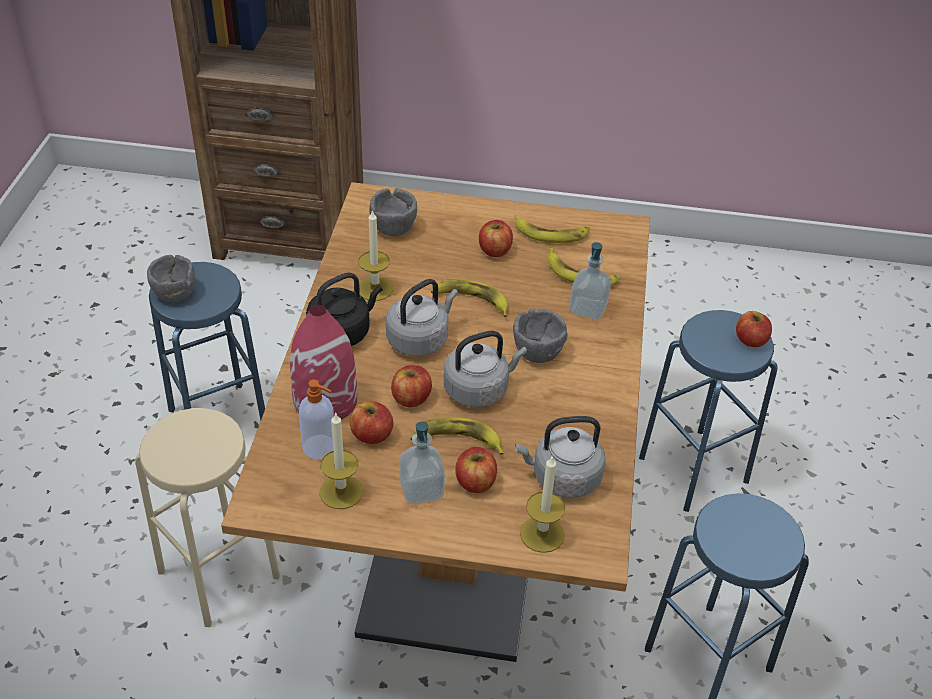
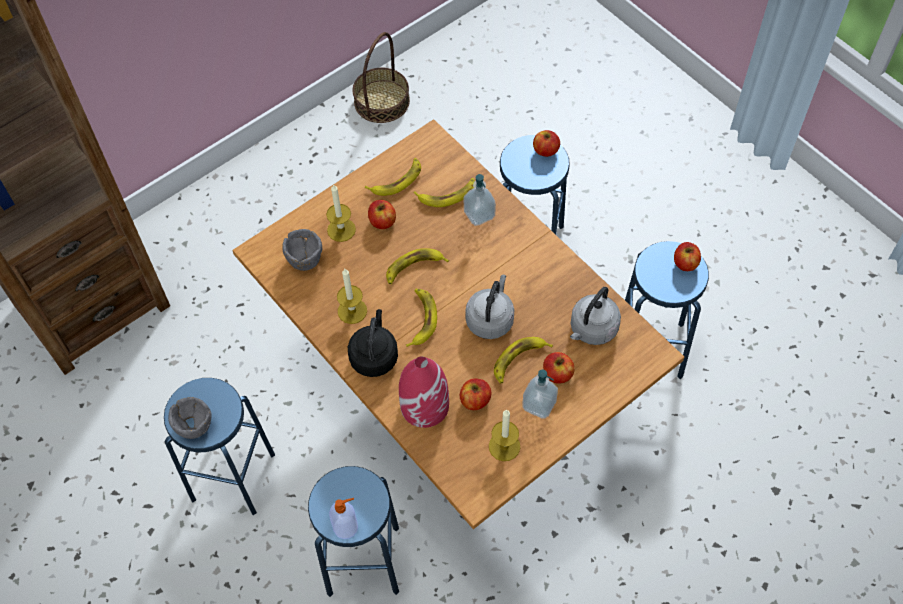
camera: 45 degrees left, 15 degrees up
beige stool [135,408,280,627] -> blue stool [308,466,399,597]
soap dispenser [299,380,334,460] -> soap dispenser moved to [329,498,358,539]
grey kettle [386,279,458,356] -> banana [406,289,437,347]
apple [391,365,432,407] -> apple moved to [674,242,701,271]
grey bowl [513,309,568,363] -> none
candle [520,455,565,553] -> candle moved to [326,184,356,242]
none -> basket [352,32,410,123]

